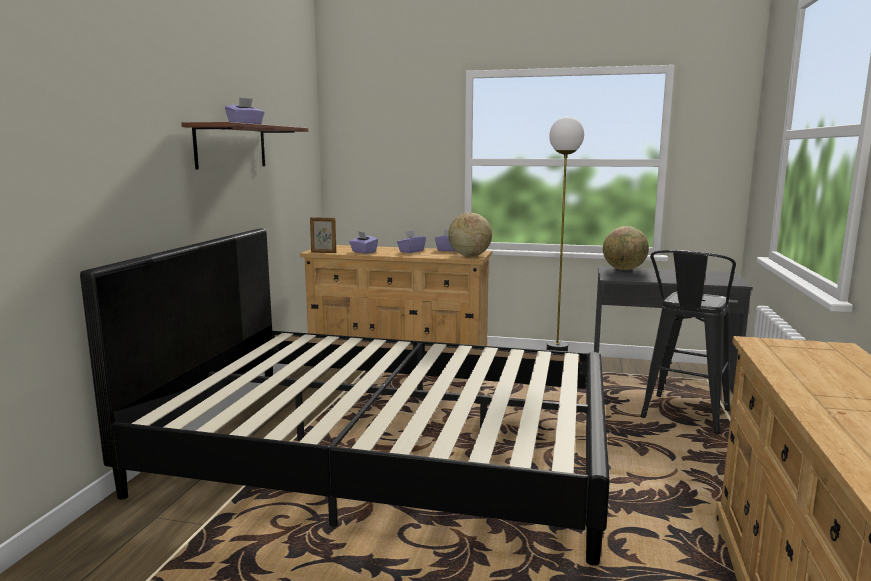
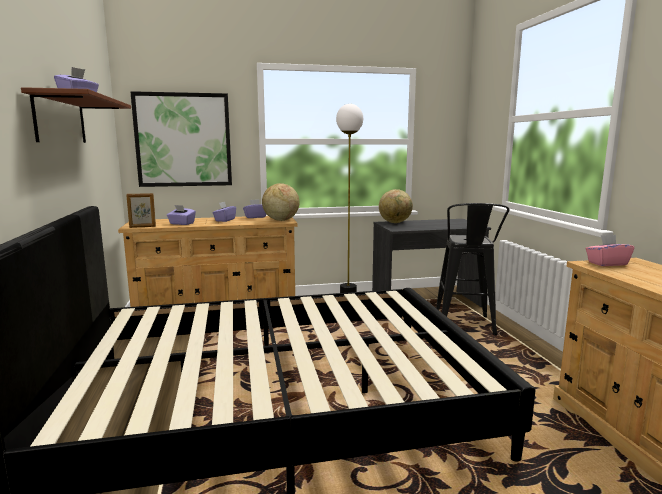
camera: 25 degrees left, 0 degrees up
none -> picture [130,91,232,187]
none -> pink tissue box [586,235,634,266]

